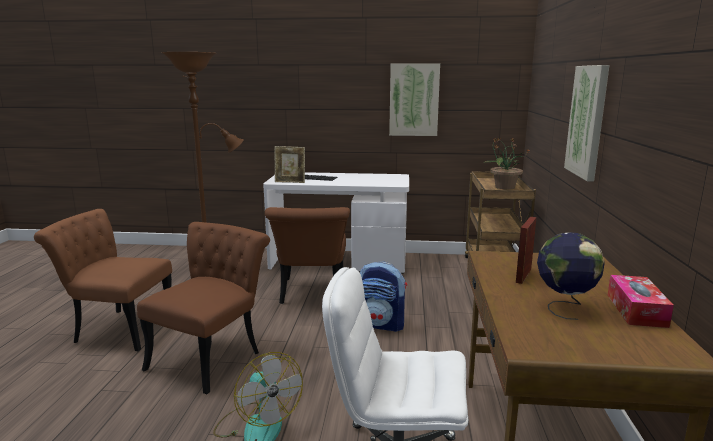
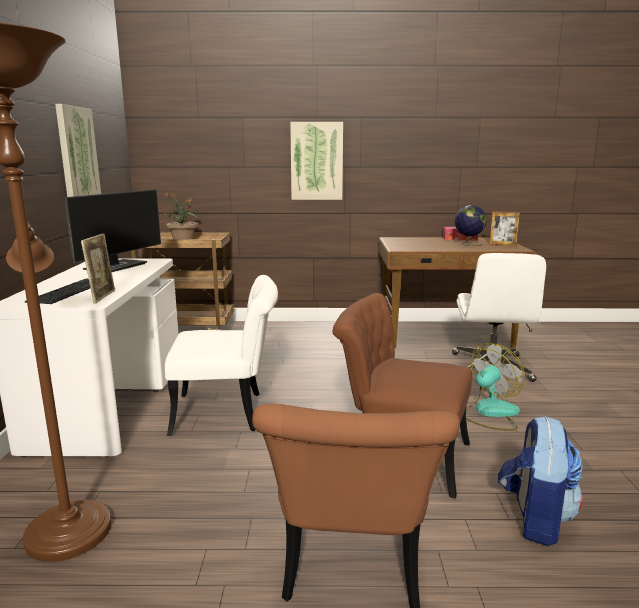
camera: 95 degrees left, 0 degrees up
brown chair [265,207,350,304] -> white chair [165,275,278,436]
backpack [360,262,407,332] -> backpack moved to [498,416,583,546]
picture frame [516,217,537,284] -> picture frame moved to [489,211,520,246]
none -> monitor [65,189,161,272]

